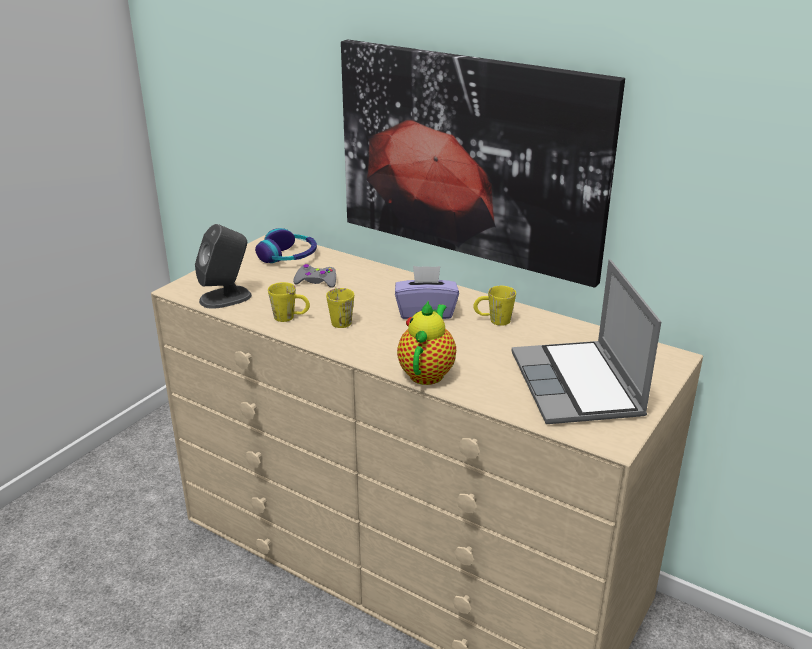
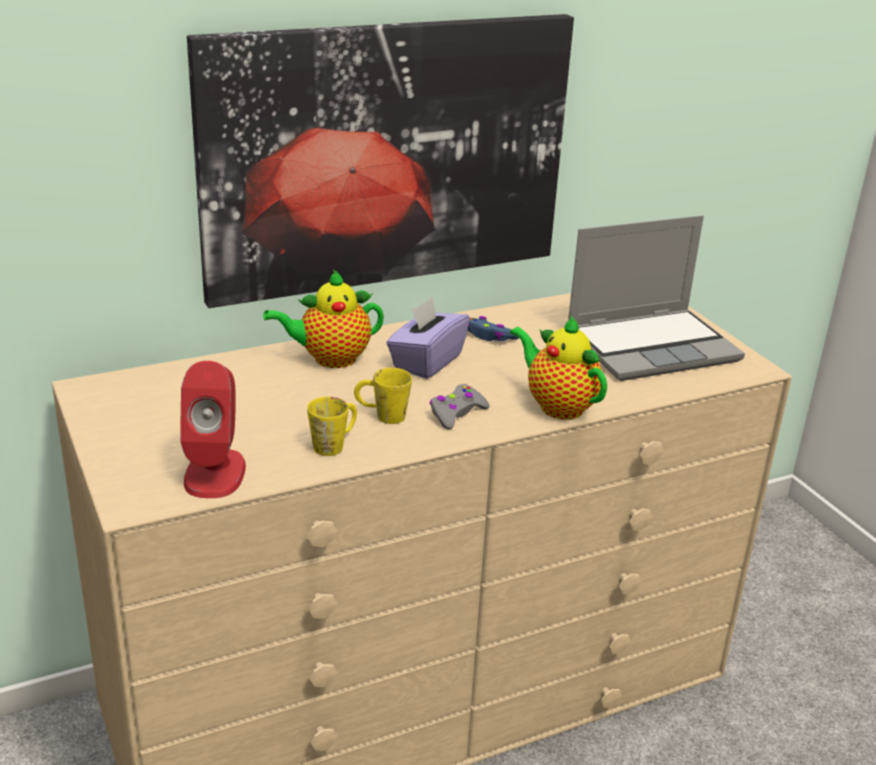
camera: 60 degrees left, 0 degrees up
grey speaker [195,224,252,309] -> red speaker [180,361,246,498]
headphones [255,228,317,263] -> none
grey game controller [293,264,336,288] -> grey game controller moved to [429,384,490,429]
yellow mug [473,286,516,326] -> blue game controller [467,316,519,341]
laptop [512,259,661,424] -> laptop turned 45 degrees counterclockwise [568,215,745,381]
none -> teapot [263,270,384,368]

